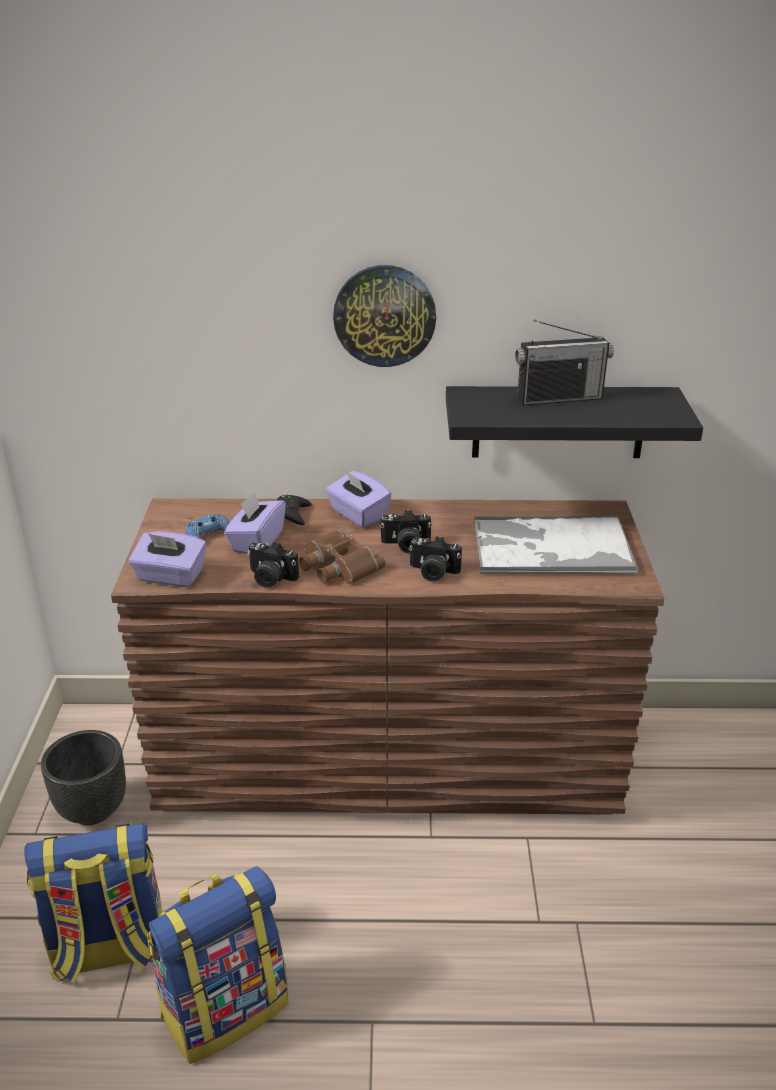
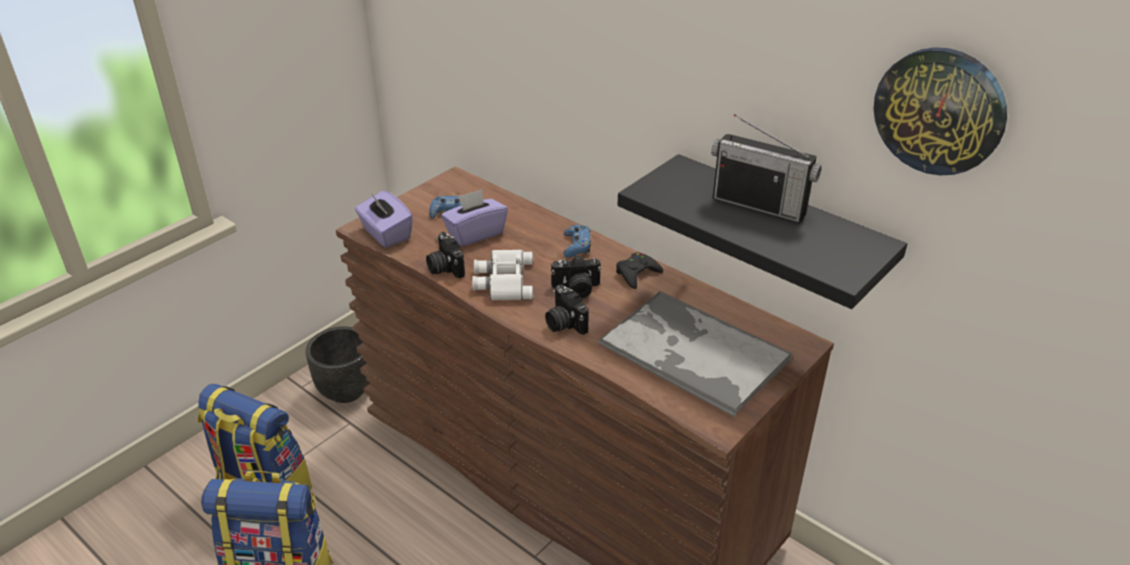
camera: 40 degrees right, 5 degrees up
black game controller [277,495,312,525] -> black game controller moved to [616,252,663,289]
brown binoculars [299,529,386,584] -> white binoculars [472,249,533,301]
purple tissue box [326,470,392,528] -> blue game controller [563,225,591,257]
wall clock [333,265,436,367] -> wall clock moved to [874,47,1007,175]
camera [380,510,432,553] -> camera turned 45 degrees counterclockwise [551,255,601,299]

